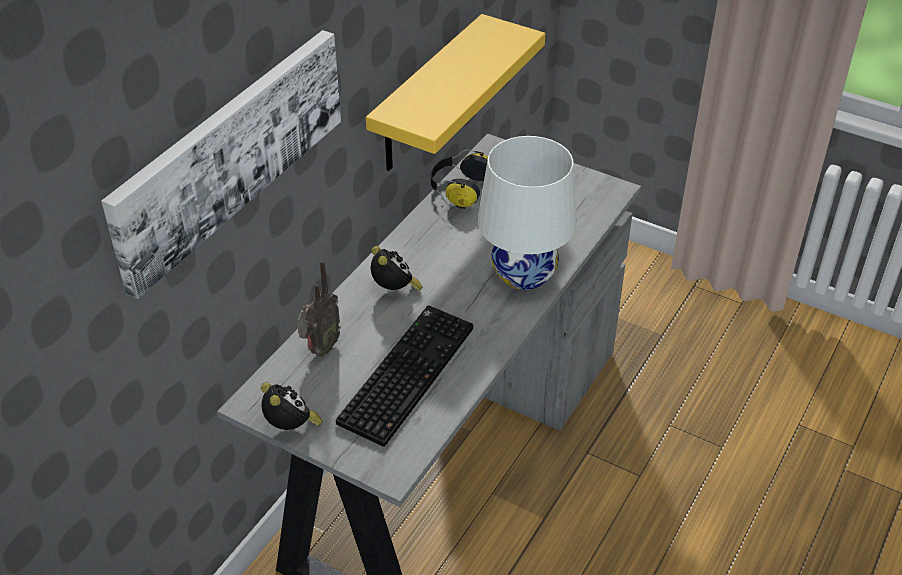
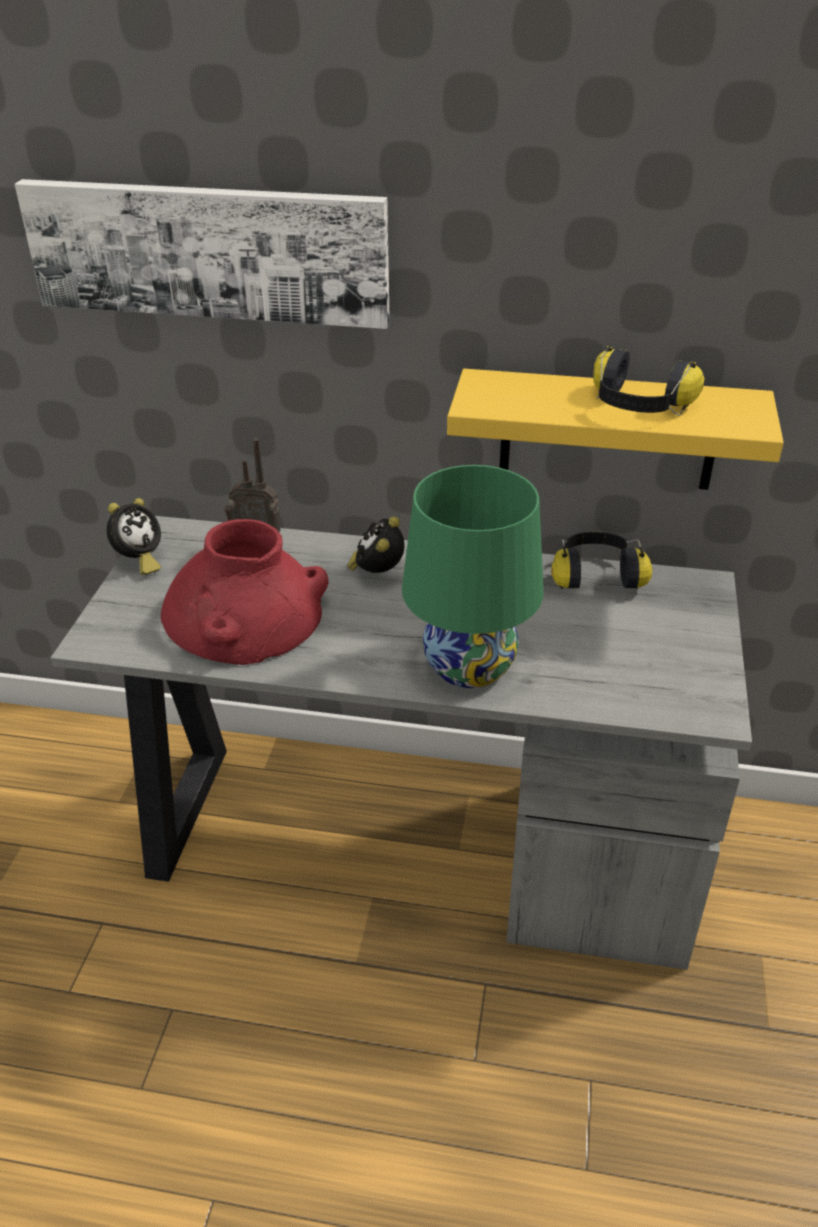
camera: 70 degrees right, 5 degrees down
keyboard [336,305,473,447] -> red vase [161,519,329,665]
alarm clock [371,246,423,291] -> alarm clock turned 150 degrees clockwise [347,516,405,573]
white table lamp [478,136,576,290] -> green table lamp [402,465,544,688]
none -> headphones [593,345,705,416]

